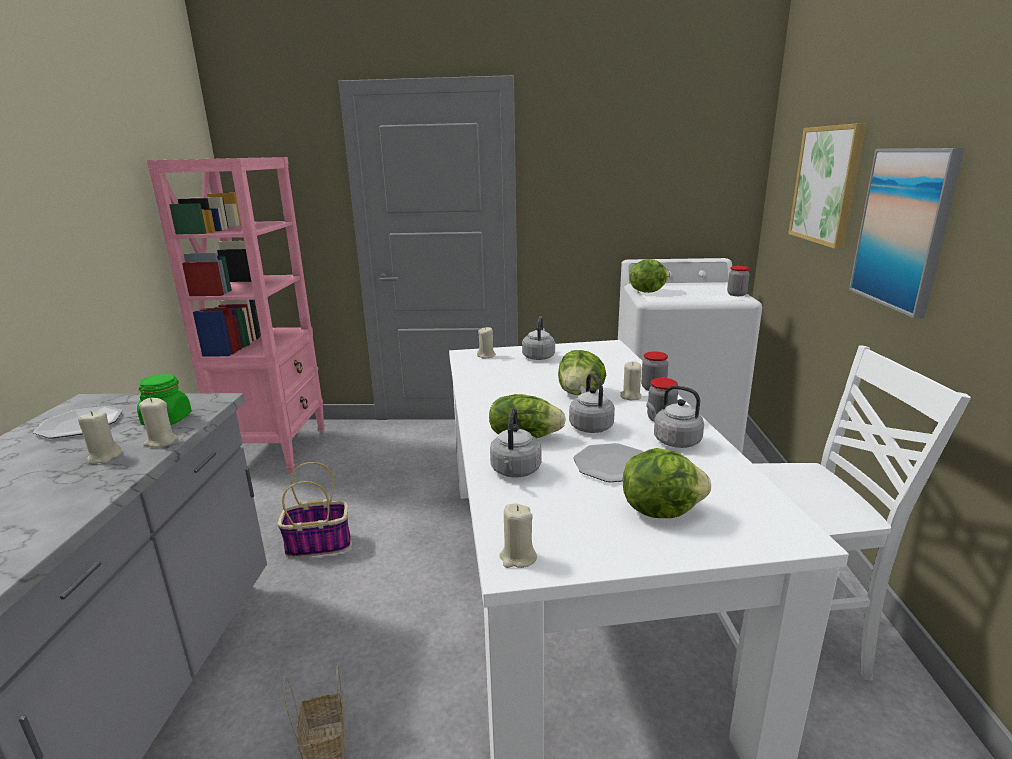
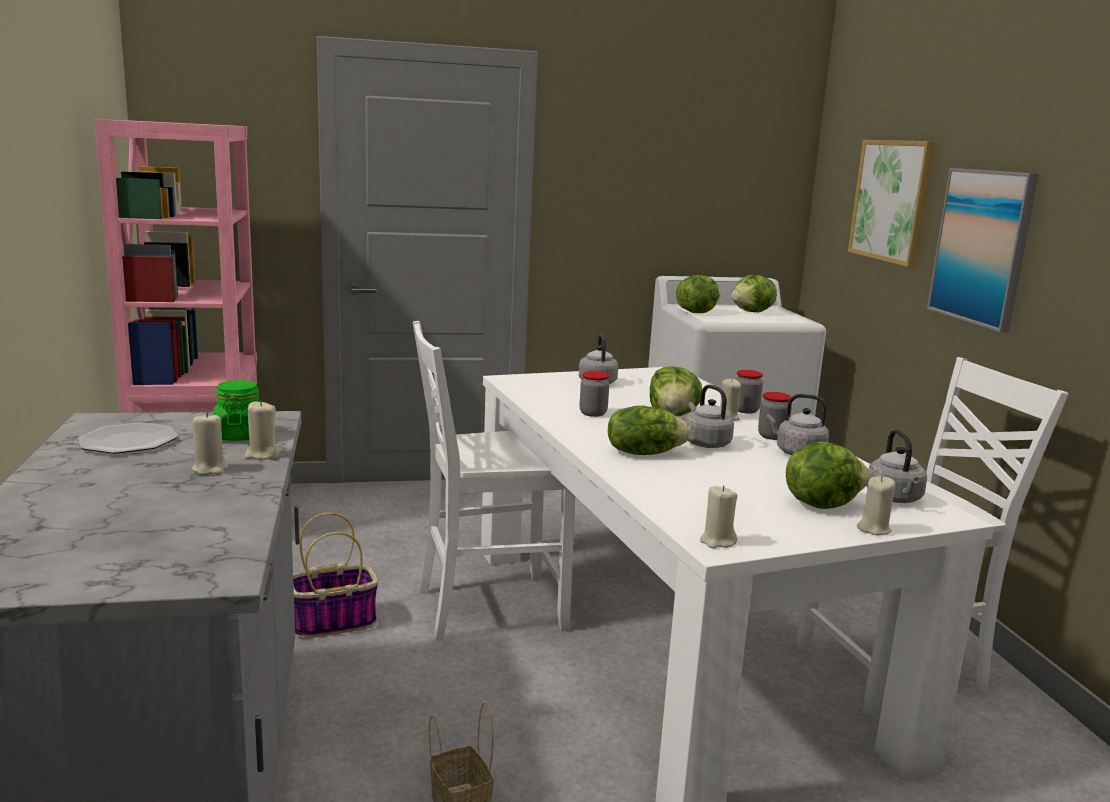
camera: 15 degrees left, 5 degrees down
beige candle [477,327,496,358] -> beige candle moved to [857,476,895,535]
grey kettle [490,408,542,478] -> grey kettle moved to [866,429,927,503]
plate [573,443,644,482] -> none
jar [727,266,750,296] -> jar moved to [580,371,609,417]
none -> white chair [413,321,575,640]
none -> lettuce [731,275,777,312]

